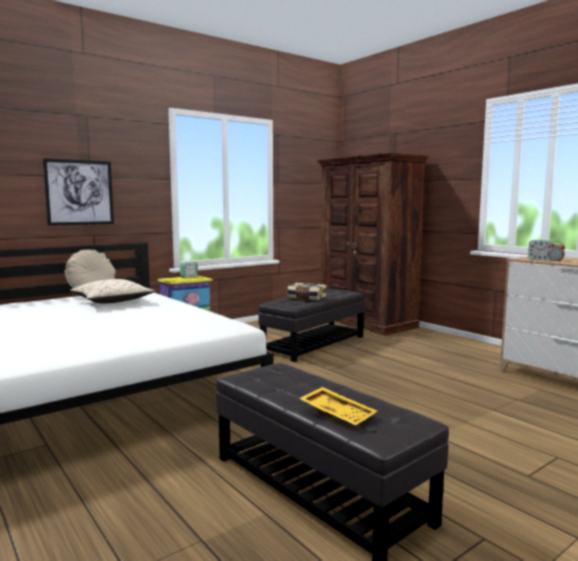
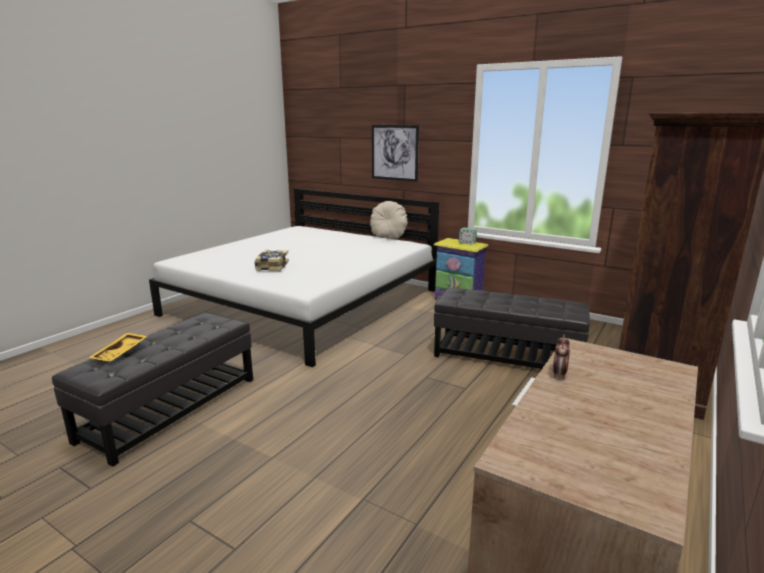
camera: 70 degrees right, 10 degrees up
beige pillow [70,279,155,303] -> none
book [288,283,326,300] -> book moved to [254,250,289,271]
alarm clock [528,240,552,261] -> none

